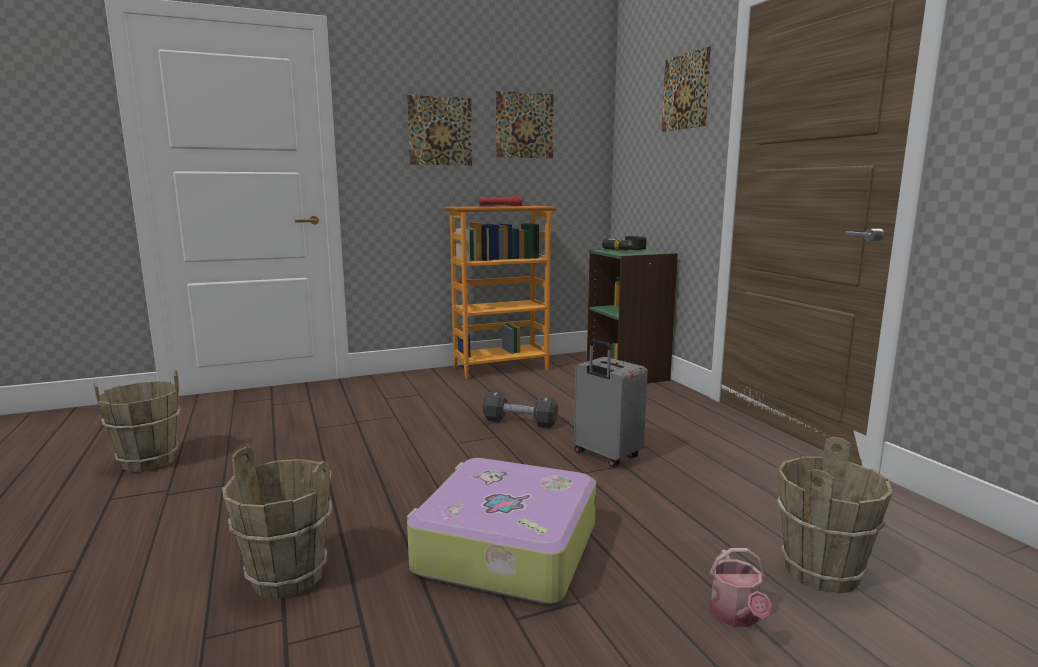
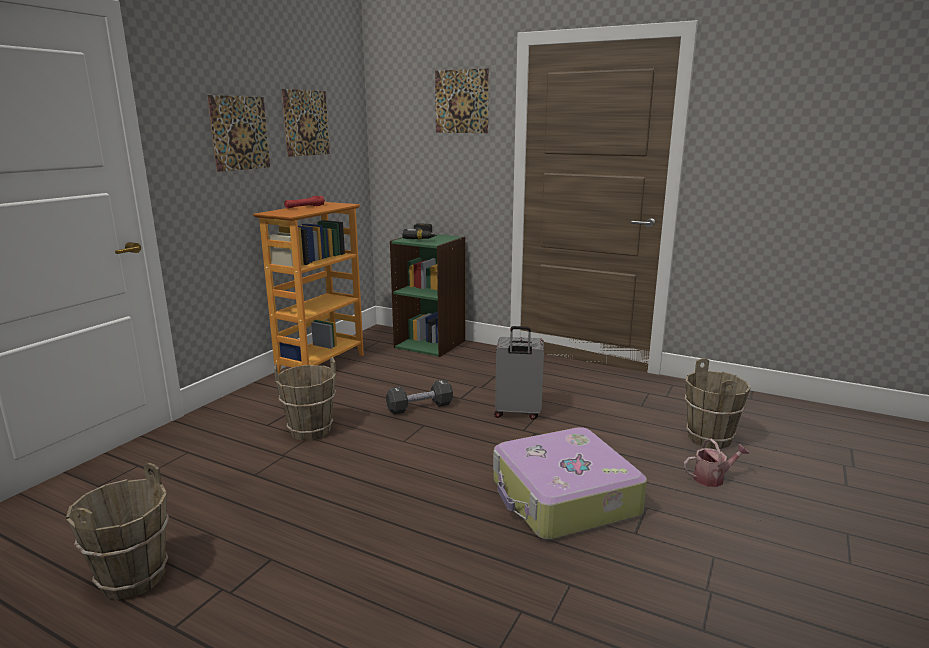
camera: 40 degrees left, 5 degrees up
brown bucket [222,447,332,599] -> brown bucket moved to [274,357,336,441]
watering can [710,548,772,627] -> watering can turned 60 degrees counterclockwise [684,439,749,487]

